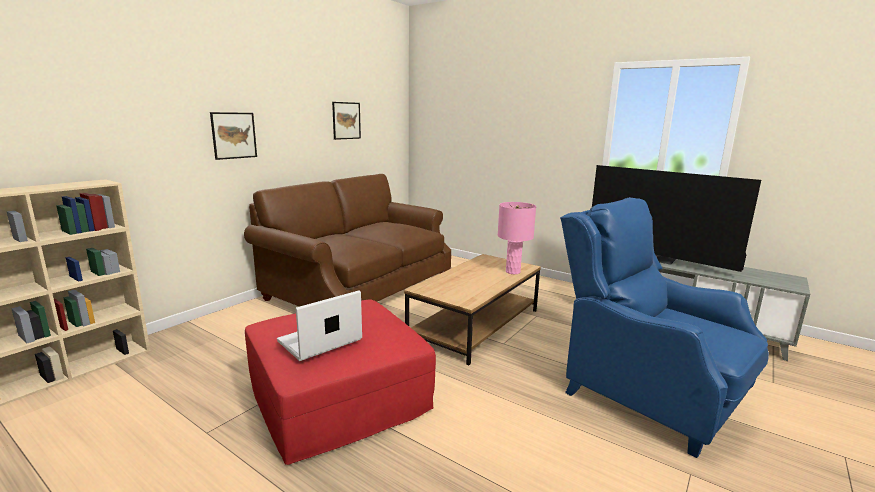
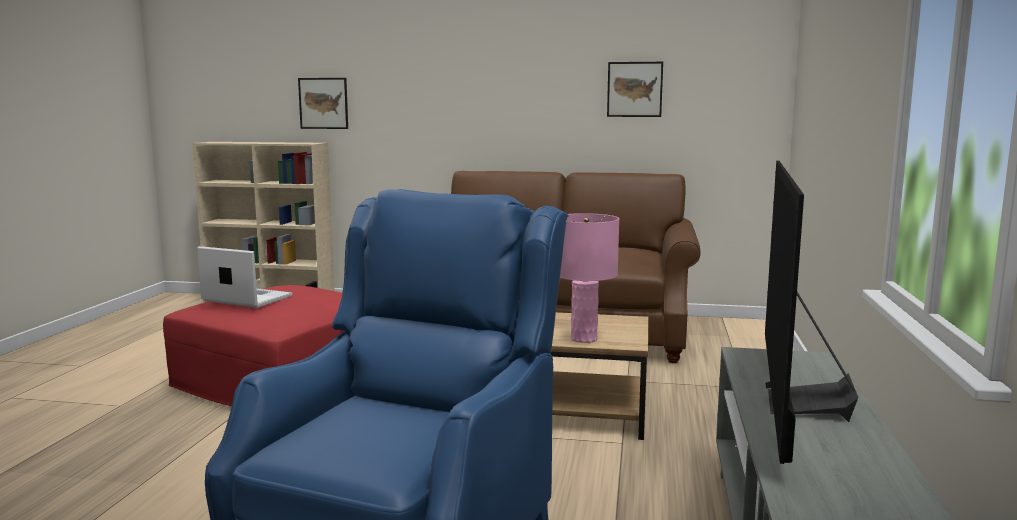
camera: 65 degrees right, 5 degrees down
picture [210,112,257,160] -> picture moved to [298,78,348,129]

